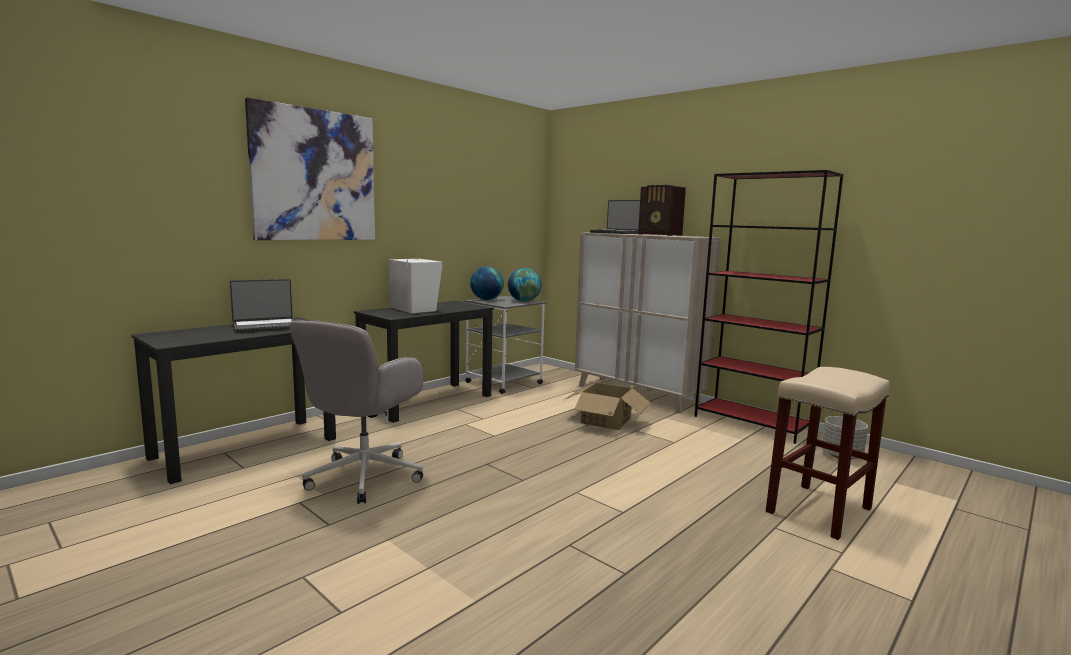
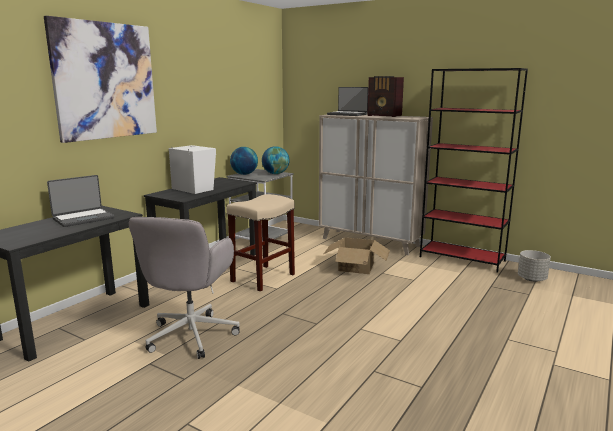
camera: 10 degrees left, 5 degrees up
beige stool [766,367,890,540] -> beige stool moved to [227,194,295,292]

